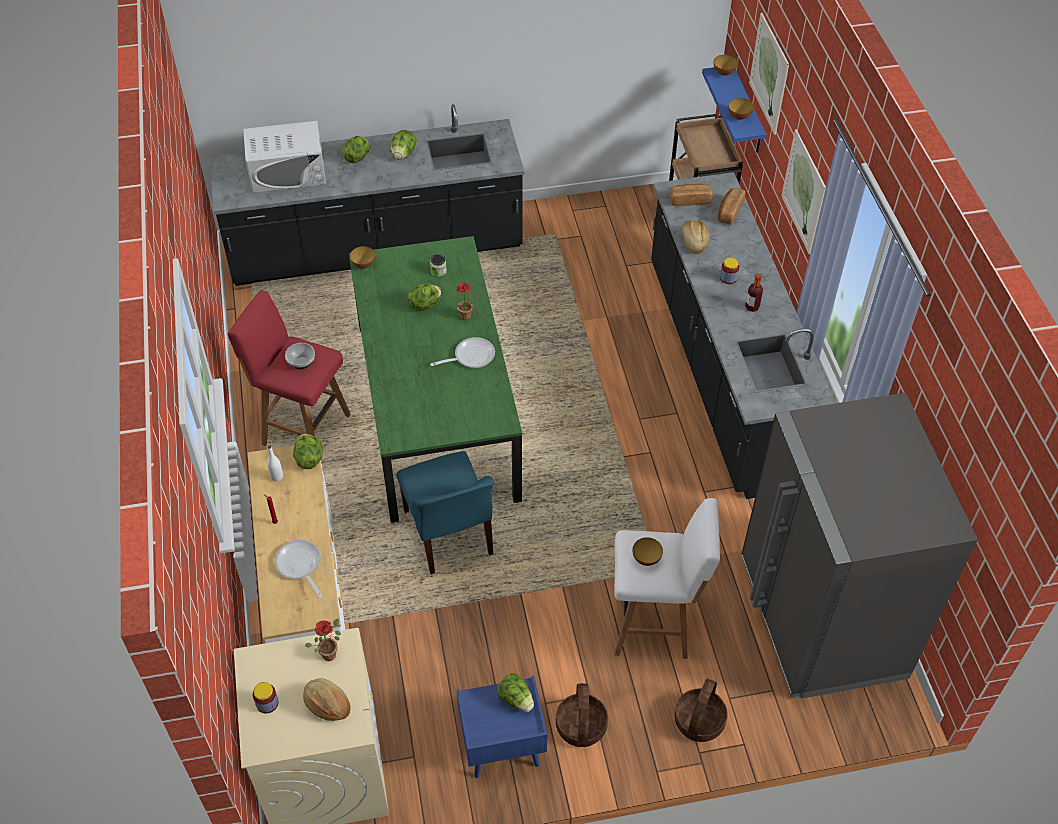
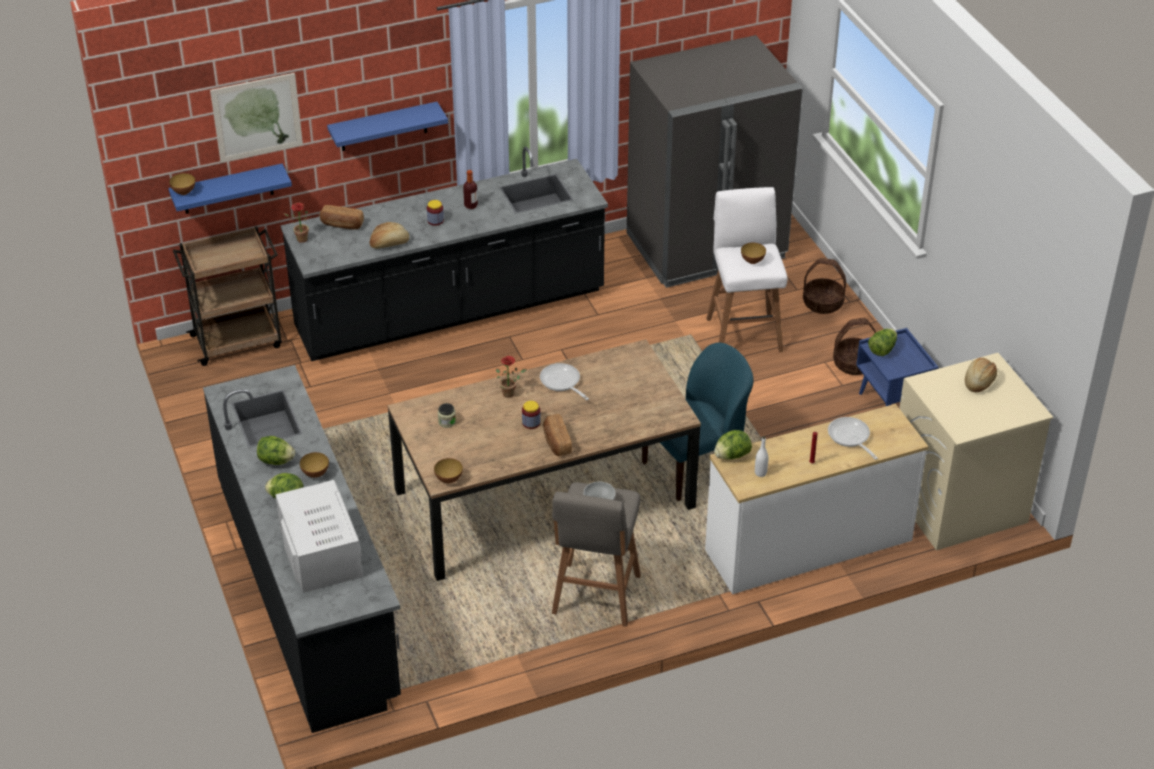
camera: 100 degrees left, 10 degrees down
red stool [228,290,351,446] -> grey stool [552,482,641,627]
jar [253,682,279,713] -> jar moved to [522,401,541,429]
frying pan [275,540,323,598] -> frying pan turned 105 degrees clockwise [828,417,878,460]
potted plant [305,619,341,661] -> potted plant moved to [283,203,309,243]
green dining table [348,236,522,523] -> brown dining table [388,339,701,581]
lettuce [407,284,441,311] -> none
bread [669,184,713,206] -> bread moved to [543,414,572,456]
bowl [728,98,754,120] -> bowl moved to [300,452,329,478]
picture [781,129,826,254] -> blue shelf [327,102,448,151]

